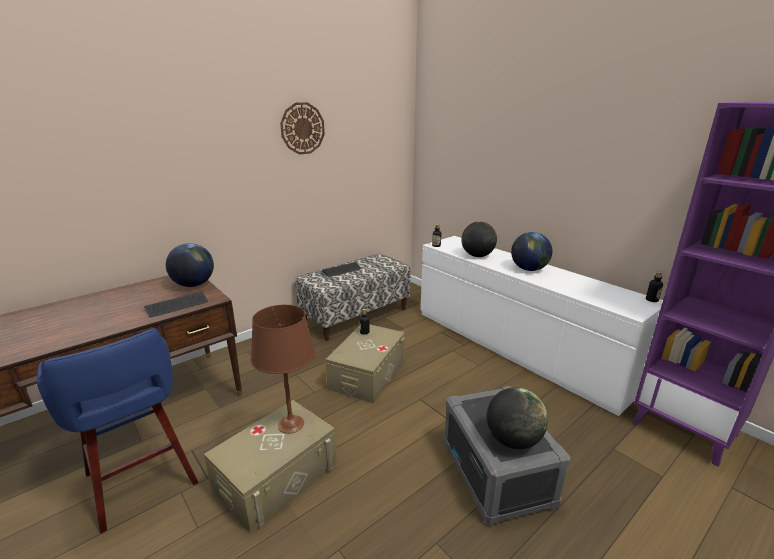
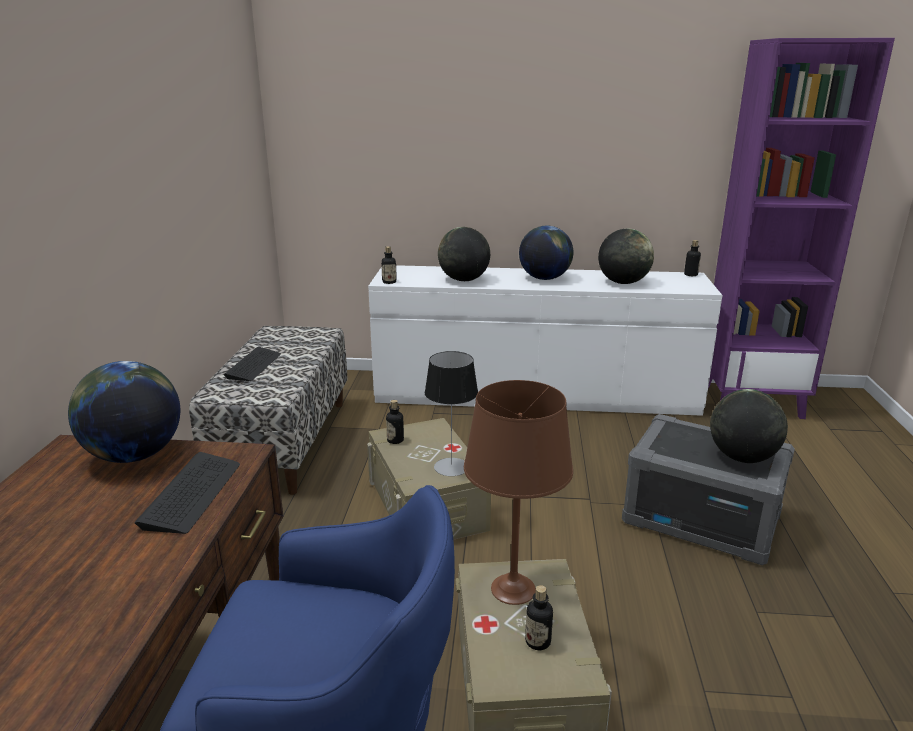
camera: 45 degrees left, 0 degrees up
wall clock [280,102,325,155] -> none
none -> table lamp [425,351,478,476]
none -> bottle [525,585,553,650]
none -> globe [598,229,654,284]

